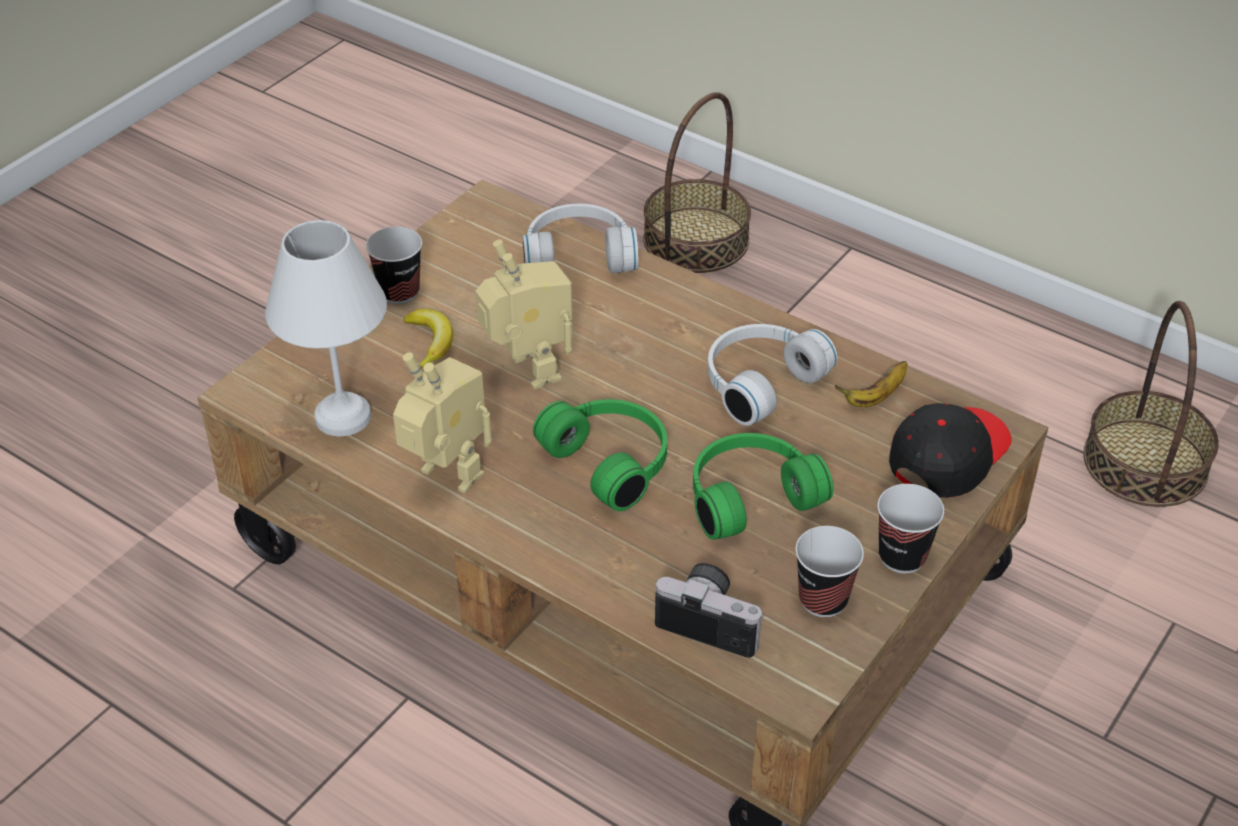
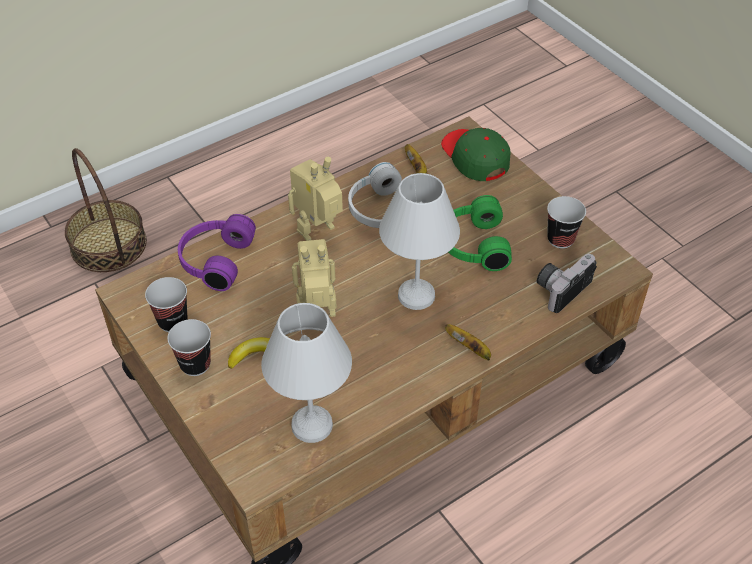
camera: 70 degrees left, 5 degrees up
toy robot [393,352,492,493] -> toy robot moved to [288,157,343,241]
white headphones [523,203,639,273] -> purple headphones [178,214,256,291]
green headphones [533,399,667,511] -> white table lamp [379,173,460,310]
cup [877,484,944,573] -> cup moved to [145,277,188,332]
black cap [889,403,1012,498] -> green cap [441,128,510,181]
basket [1083,301,1219,507] -> none
none -> banana [445,324,491,361]

